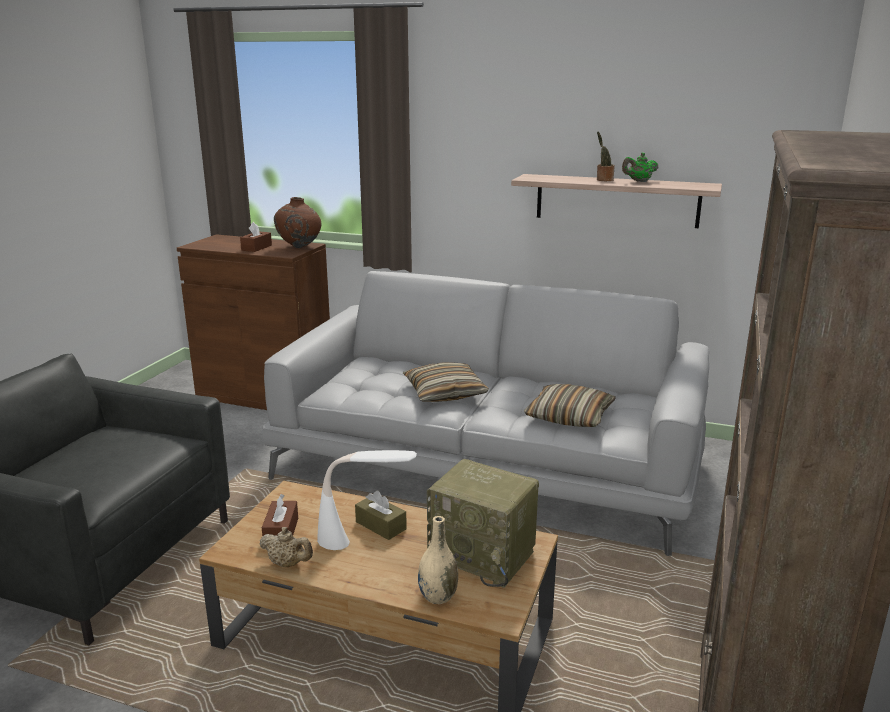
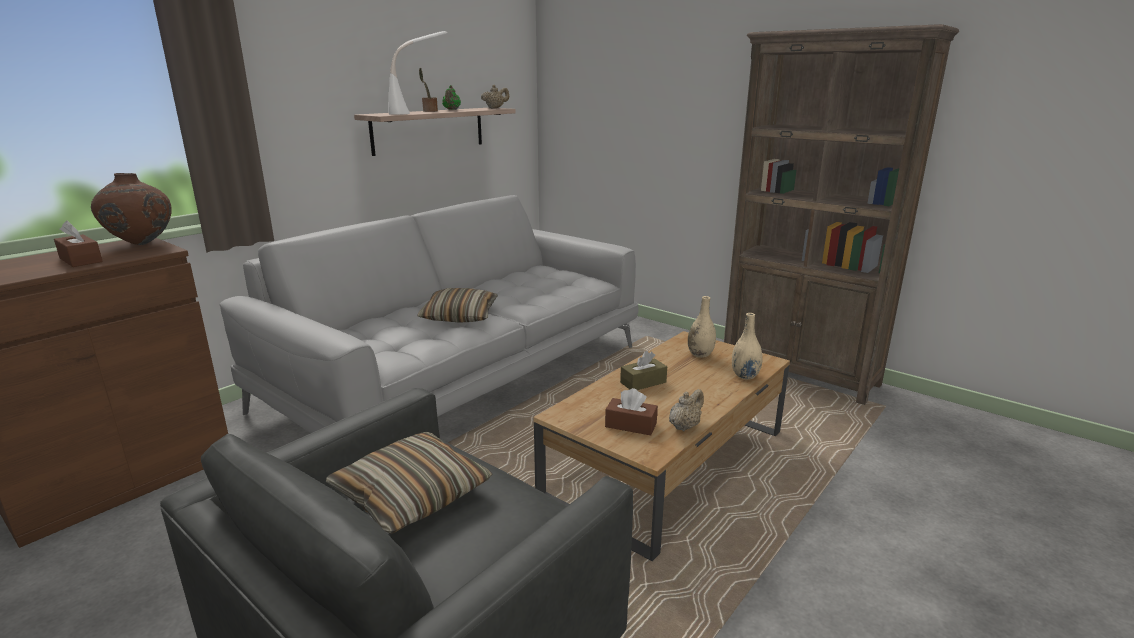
camera: 70 degrees left, 0 degrees up
white table lamp [317,450,417,550] -> white table lamp moved to [389,31,447,115]
radio [427,459,539,588] -> beige vase [688,296,716,358]
pillow [524,384,616,427] -> pillow moved to [326,432,492,534]
none -> beige teapot [481,85,509,109]

